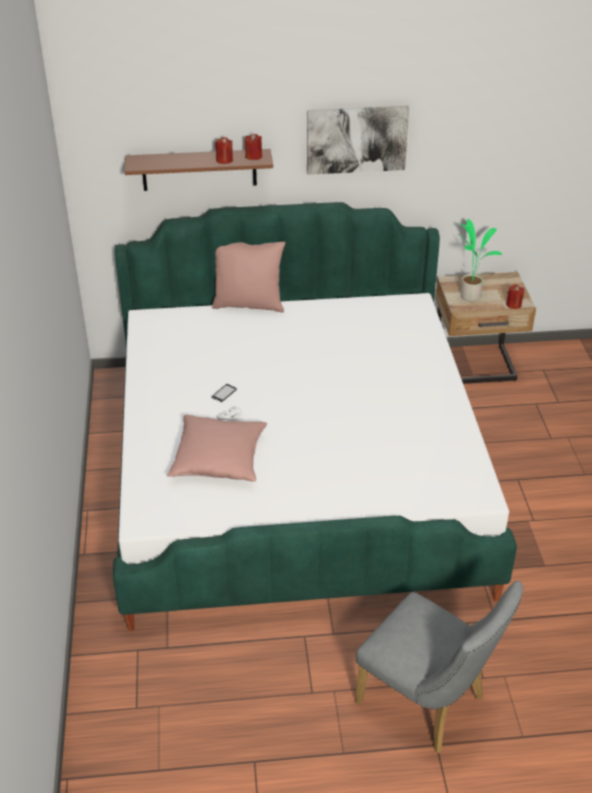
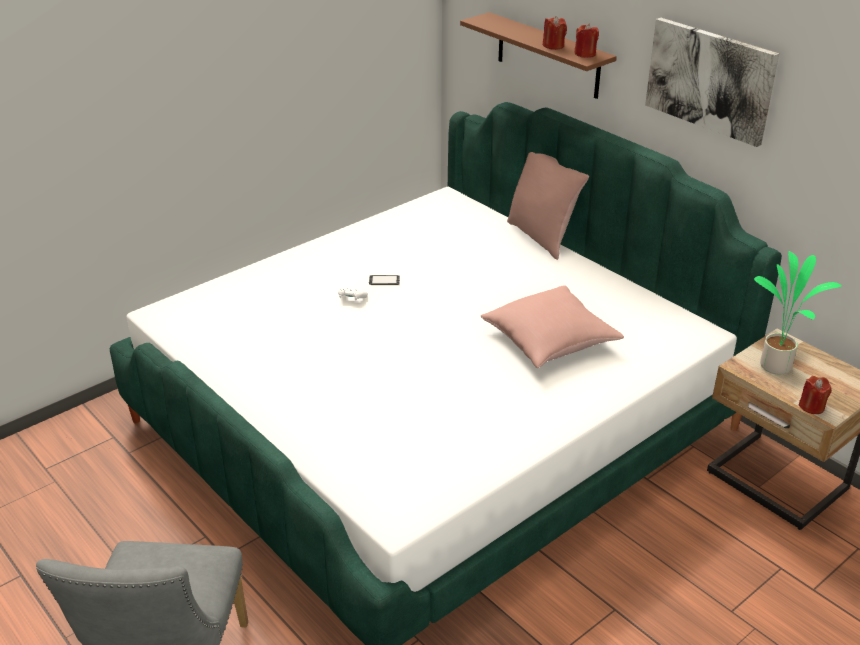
camera: 55 degrees right, 5 degrees down
pink pillow [167,415,267,482] -> pink pillow moved to [480,285,624,368]

